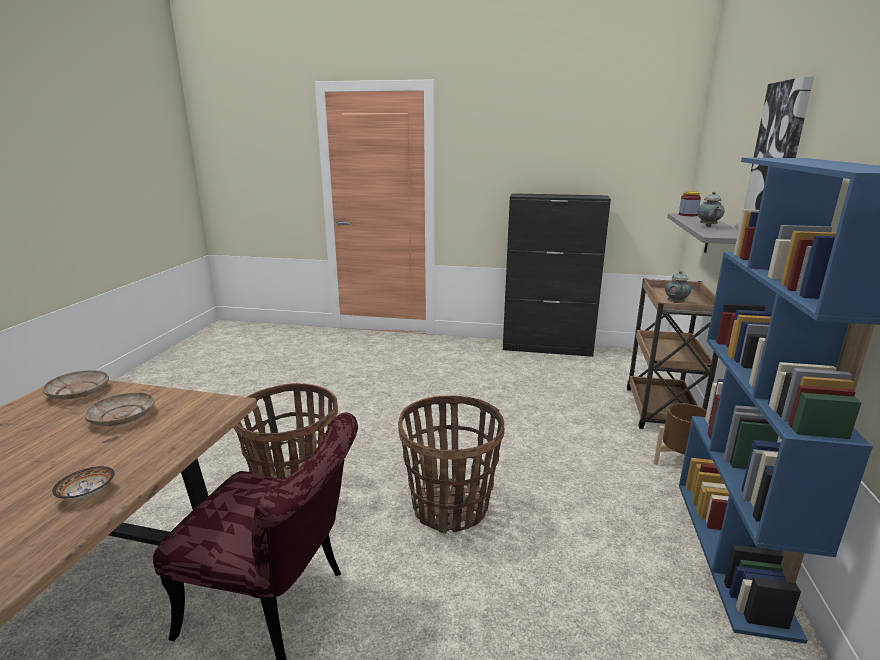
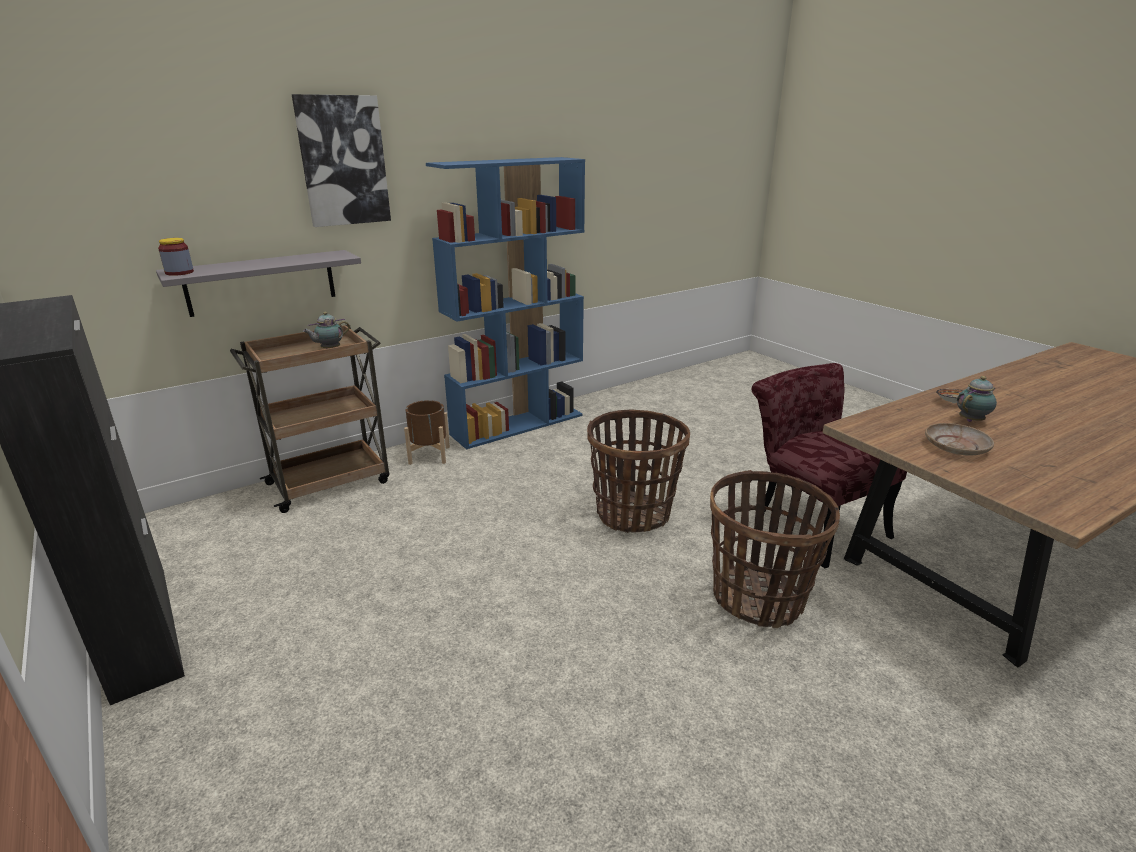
camera: 135 degrees left, 5 degrees up
beige plate [42,370,109,400] -> none
teapot [697,192,725,227] -> teapot moved to [957,376,997,422]

